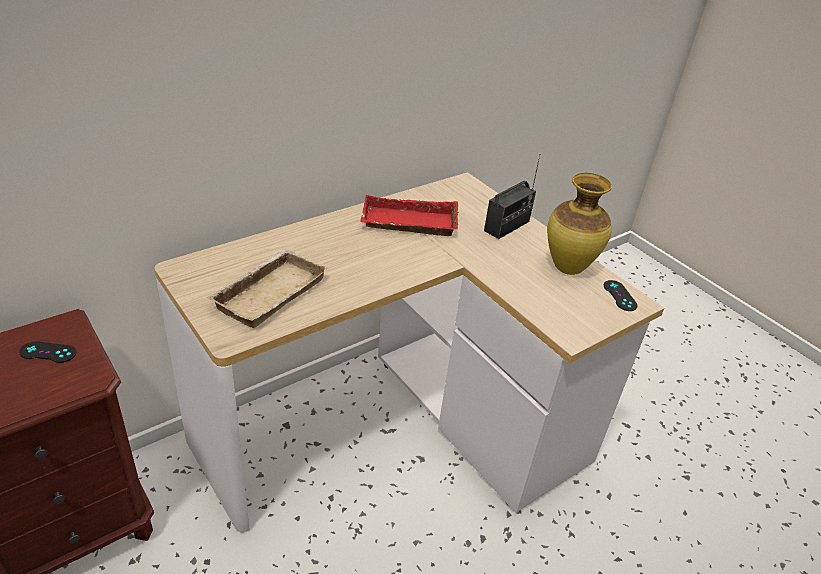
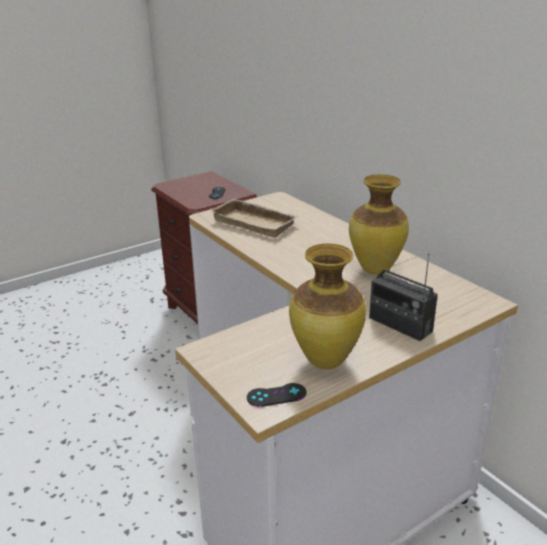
camera: 95 degrees right, 10 degrees down
red tray [360,195,459,236] -> vase [349,174,409,274]

